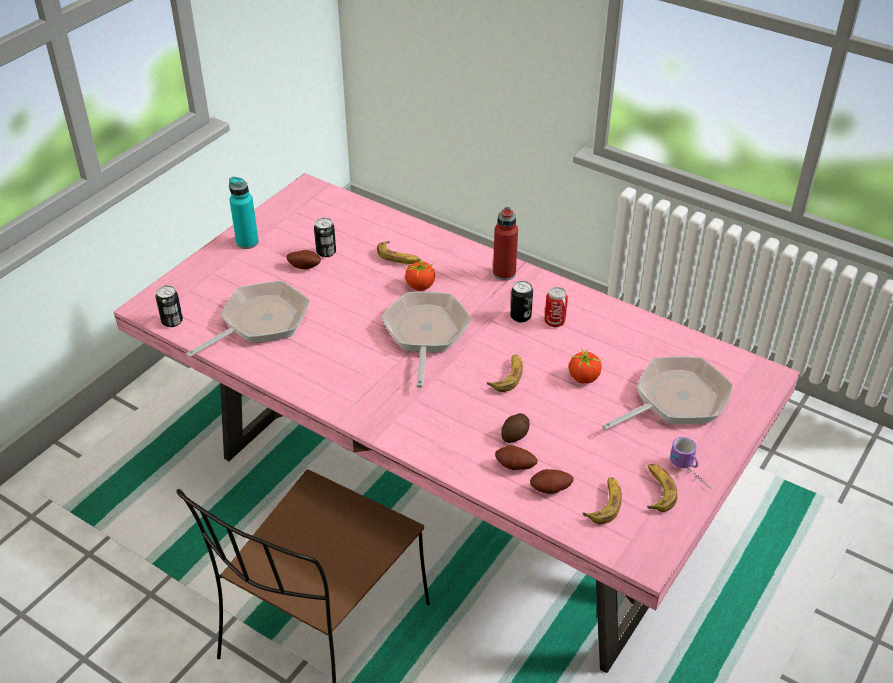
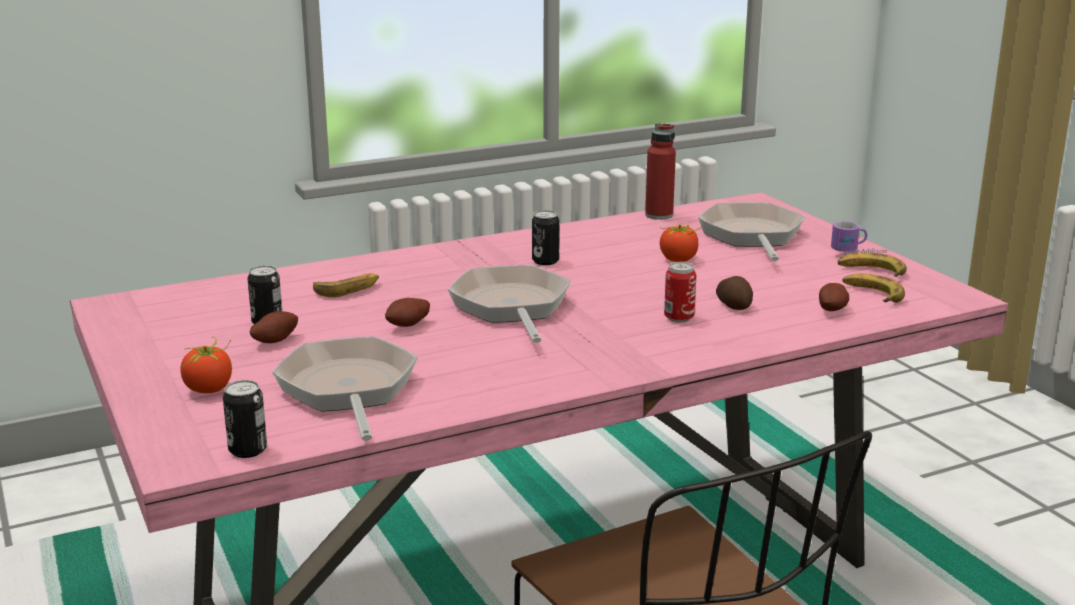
camera: 60 degrees left, 20 degrees down
turquoise bottle [229,177,259,249] -> none
frying pan [381,292,471,388] -> frying pan turned 45 degrees clockwise [448,265,571,343]
tomato [405,258,436,291] -> tomato moved to [180,337,232,393]
banana [487,355,523,392] -> none
red bottle [493,207,518,281] -> red bottle moved to [645,123,676,220]
potato [495,445,538,470] -> potato moved to [385,298,430,327]
can [545,287,568,328] -> can moved to [664,262,696,322]

